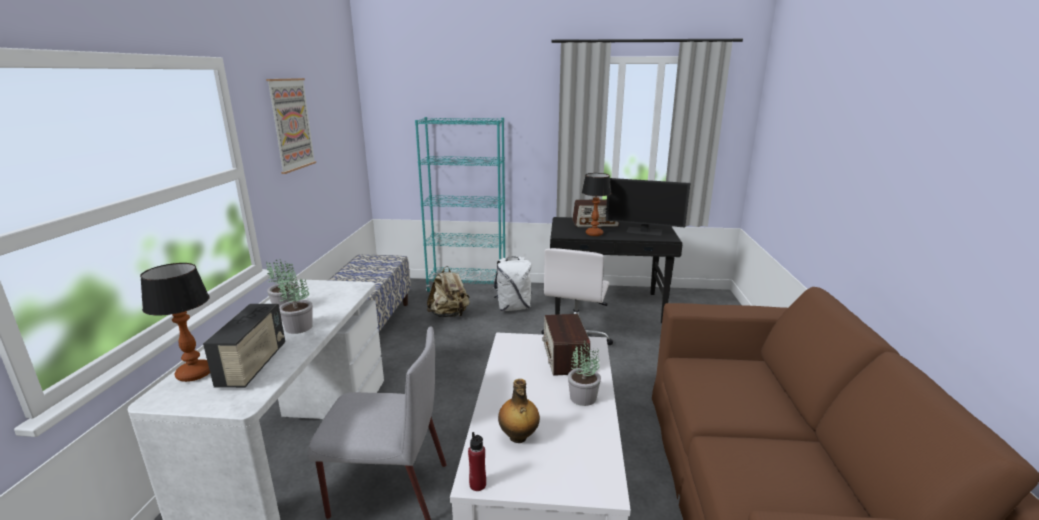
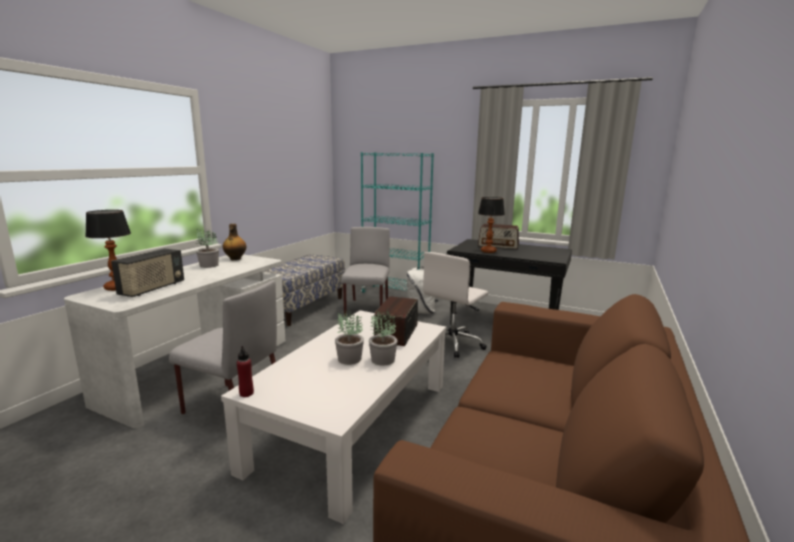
camera: 20 degrees right, 5 degrees down
picture [266,78,316,174] -> none
potted plant [277,275,313,334] -> potted plant moved to [335,310,364,365]
beige backpack [427,266,470,317] -> grey chair [341,227,390,316]
bottle [498,379,540,443] -> bottle moved to [223,224,246,260]
monitor [606,178,690,236] -> none

